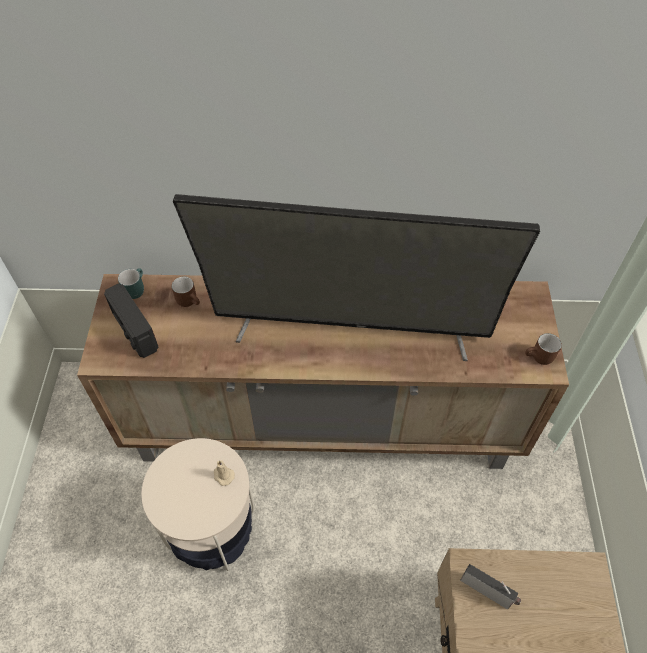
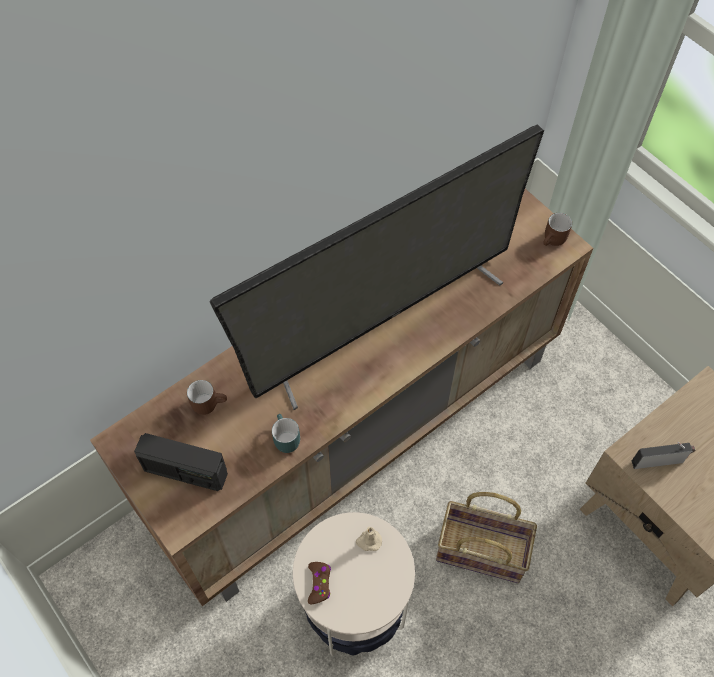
camera: 40 degrees left, 5 degrees up
turquoise mug [118,268,144,299] -> turquoise mug moved to [272,414,300,453]
none -> brown game controller [308,562,331,604]
none -> basket [436,492,537,583]

